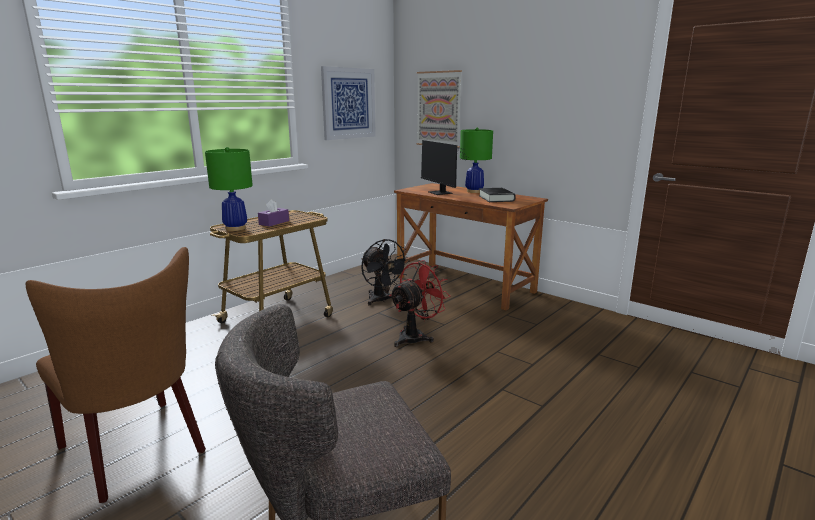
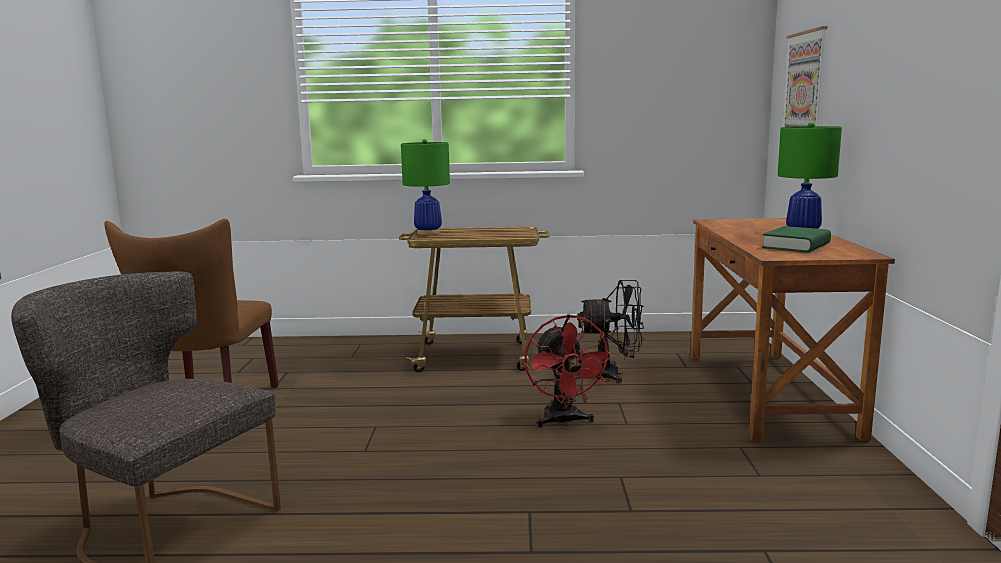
camera: 50 degrees right, 5 degrees down
purple tissue box [258,199,289,227] -> none
picture [321,66,376,140] -> none
black fan [361,239,410,306] -> black fan turned 105 degrees counterclockwise [575,280,644,384]
red fan [389,260,450,347] -> red fan turned 75 degrees clockwise [524,314,614,427]
monitor [421,140,469,195] -> none
black book [479,188,516,202] -> green book [762,226,831,253]

